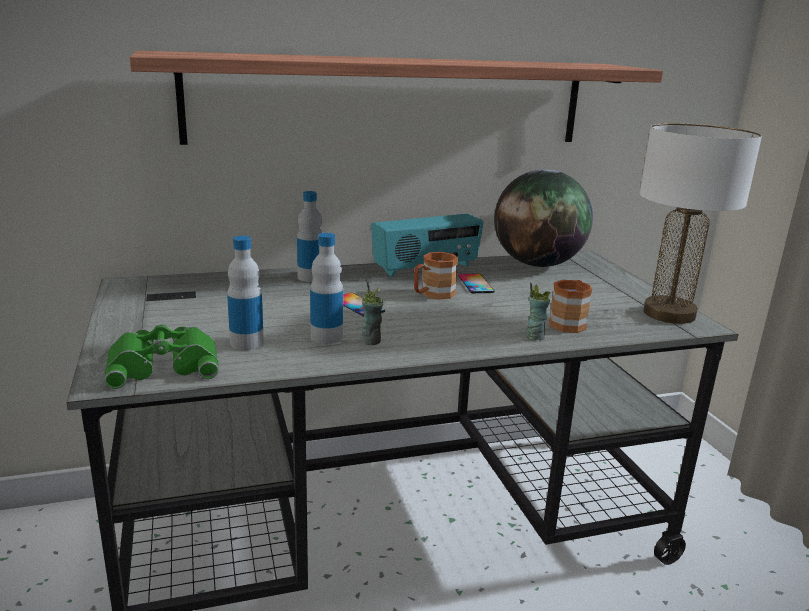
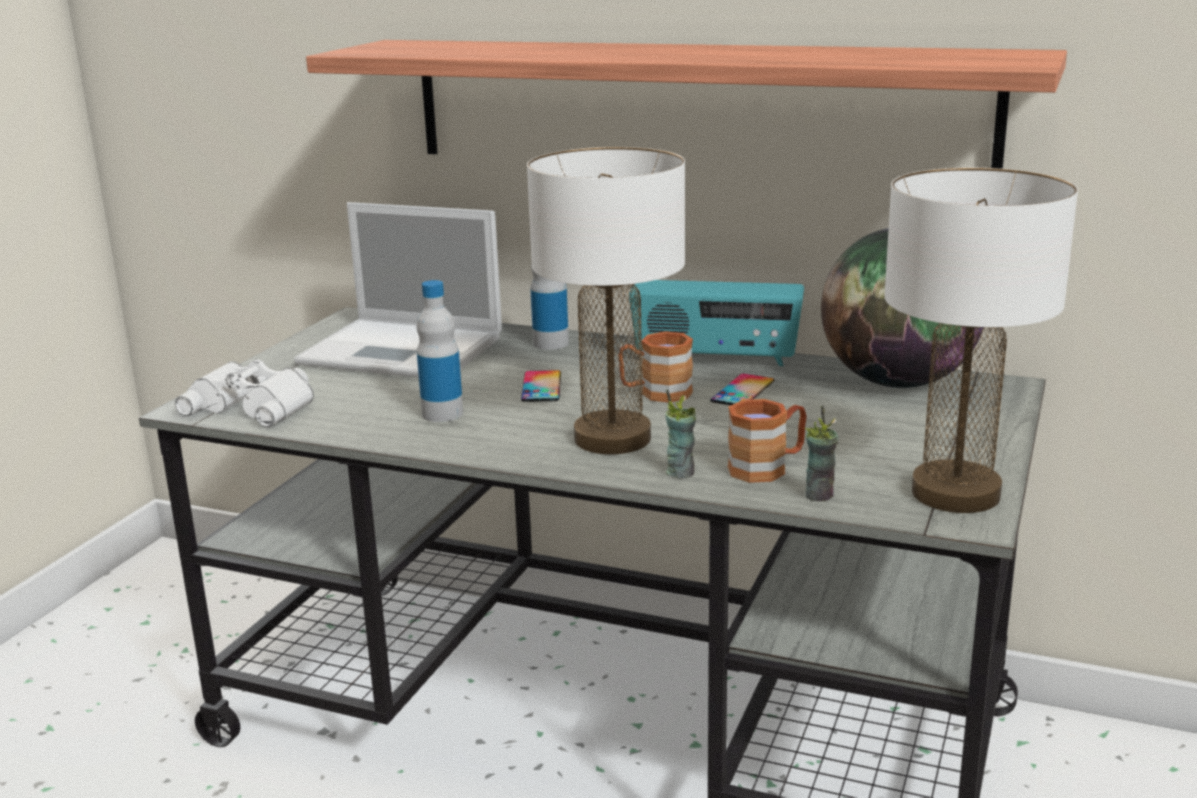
camera: 40 degrees right, 0 degrees up
green binoculars [104,325,219,389] -> white binoculars [175,359,314,427]
bottle [227,236,264,350] -> none
cup [361,282,383,345] -> cup moved to [804,406,838,501]
none -> laptop [294,202,502,378]
none -> table lamp [527,147,685,454]

